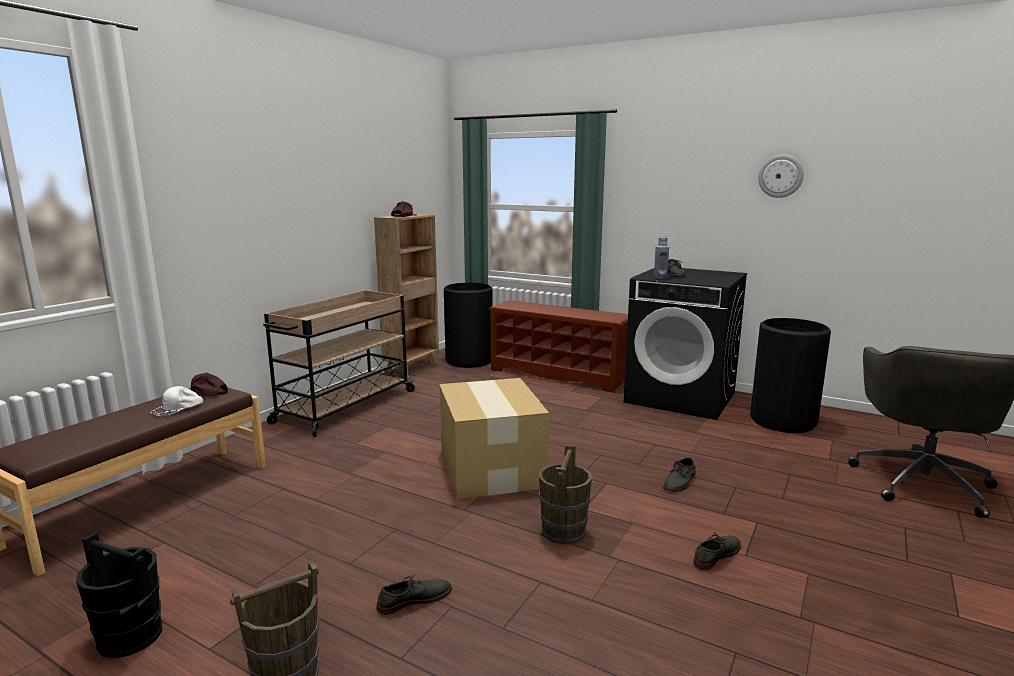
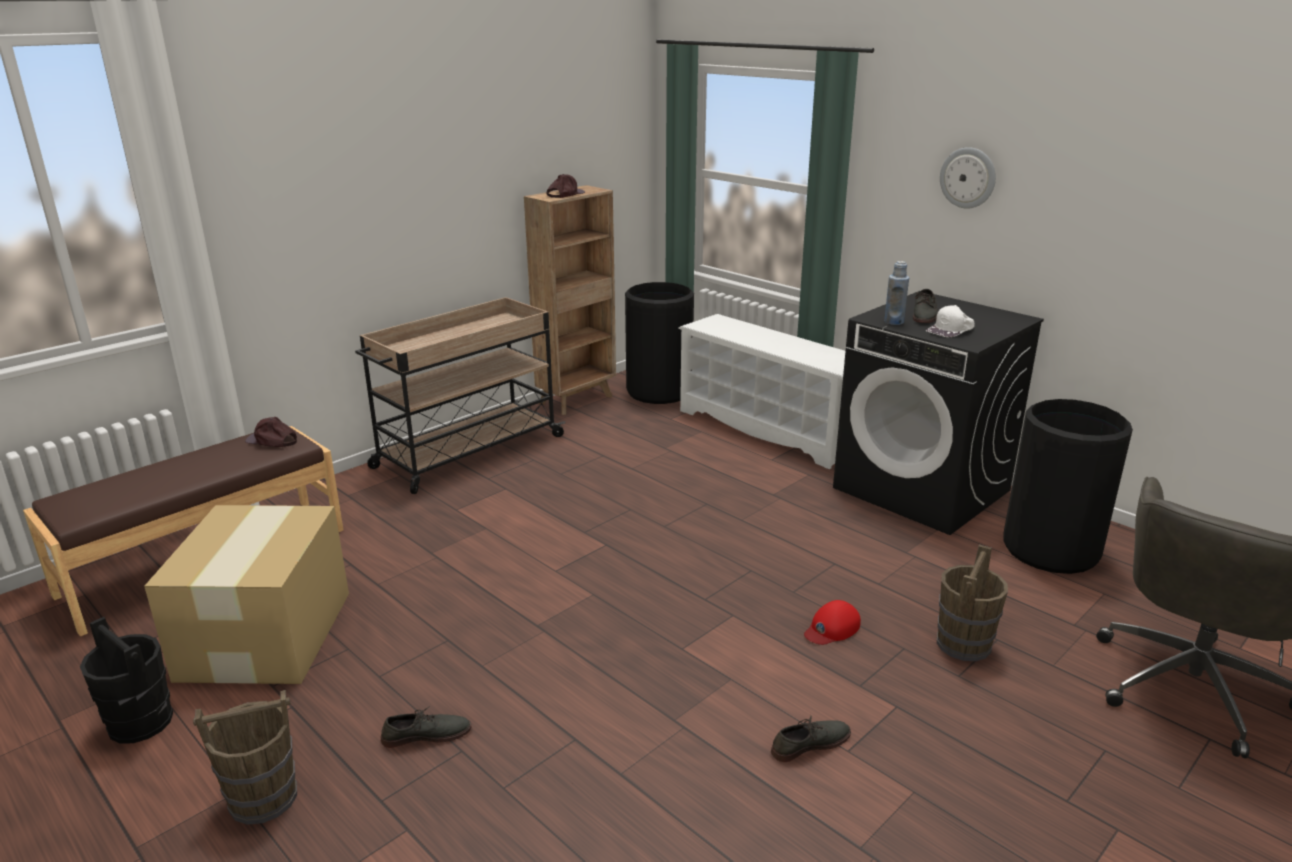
camera: 15 degrees right, 10 degrees up
white cap [150,386,203,416] -> white cap moved to [926,305,975,337]
cardboard box [439,378,549,500] -> cardboard box moved to [144,505,349,684]
brown shoe rack [488,300,628,393] -> white shoe rack [678,314,845,469]
brown bucket [539,445,592,544] -> brown bucket moved to [937,545,1008,661]
grey shoe [663,458,696,492] -> red cap [804,600,861,645]
wall clock [758,155,804,198] -> wall clock moved to [940,147,996,209]

